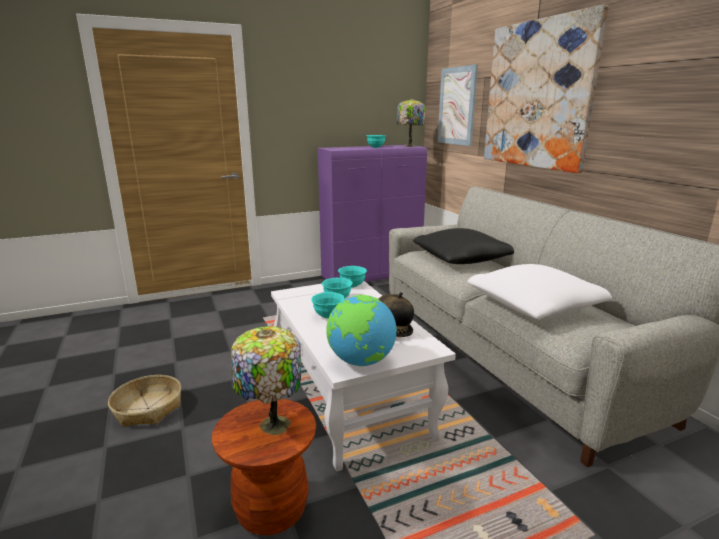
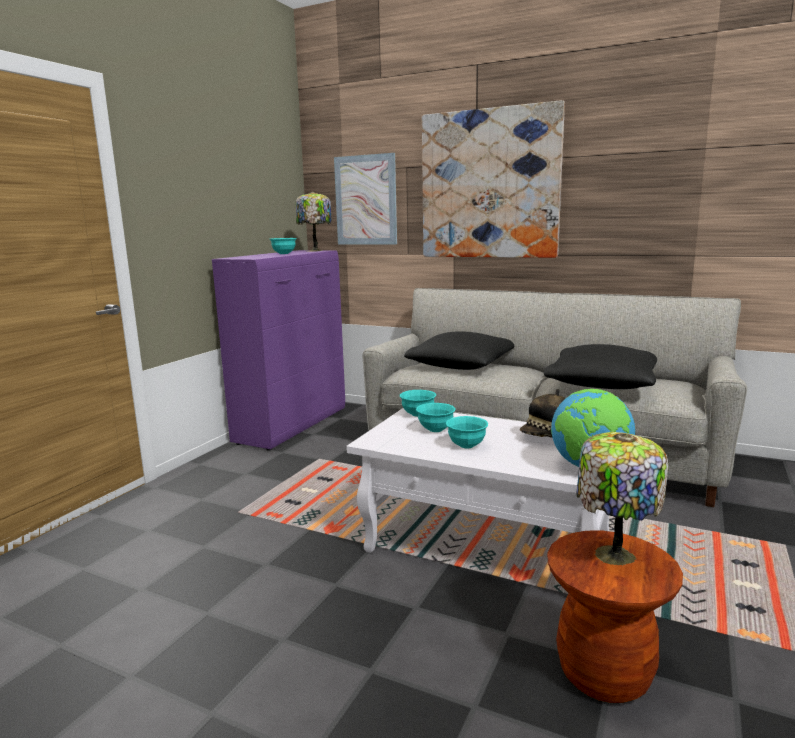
camera: 40 degrees left, 5 degrees down
basket [108,375,181,427] -> none
white pillow [467,264,612,319] -> black pillow [544,344,657,389]

